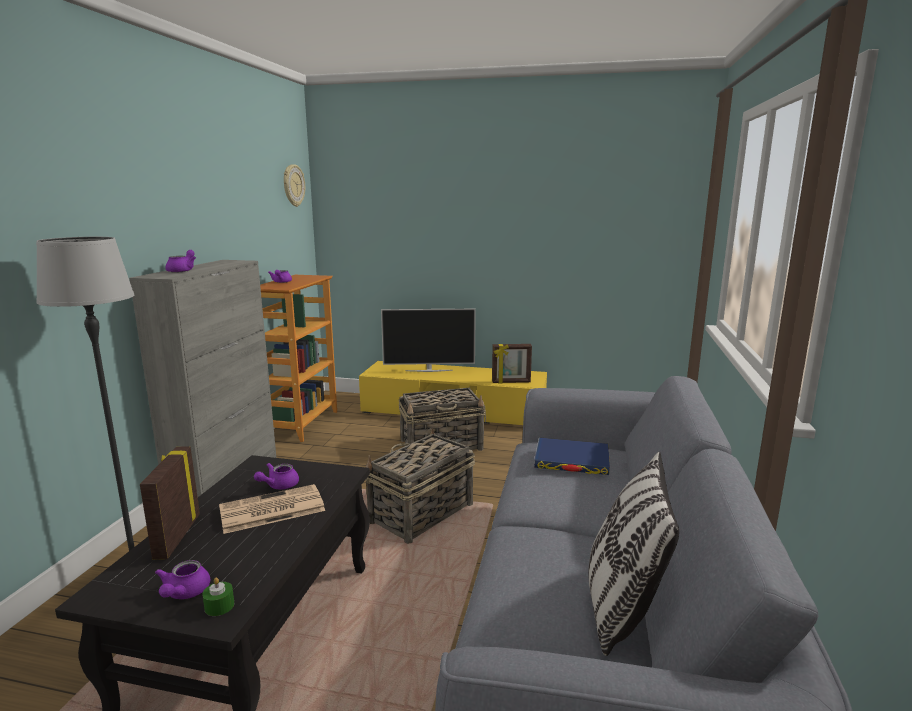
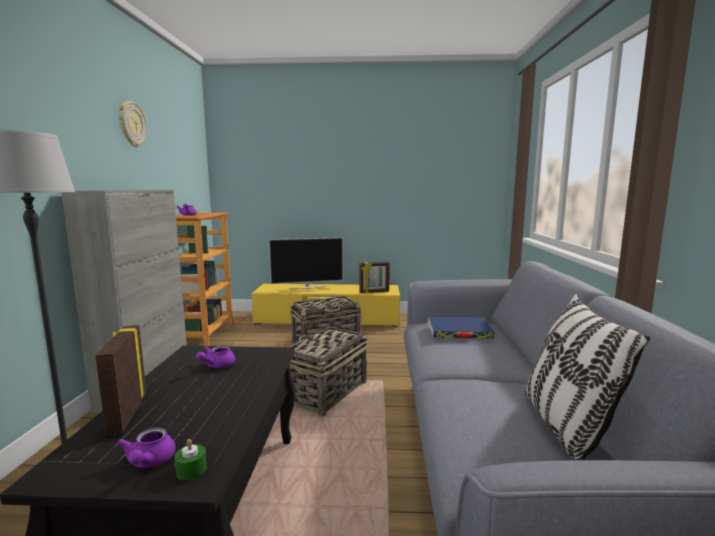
camera: 10 degrees left, 5 degrees down
purple teapot [165,250,196,272] -> none
newspaper [219,484,325,534] -> none
wall clock [284,164,305,207] -> wall clock moved to [119,101,147,147]

